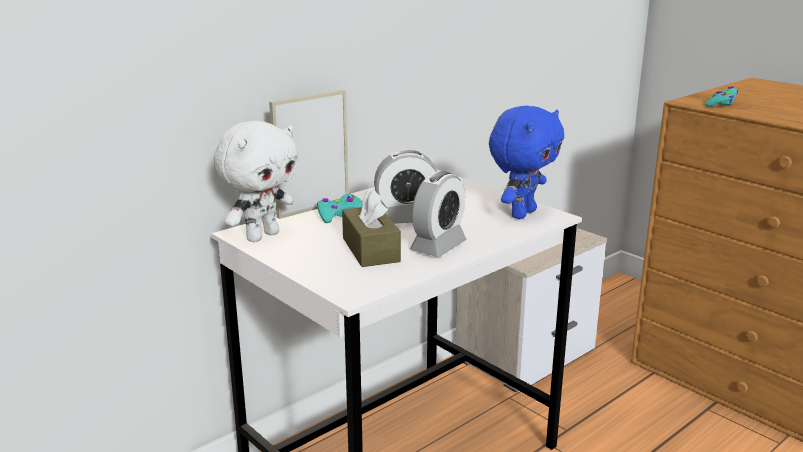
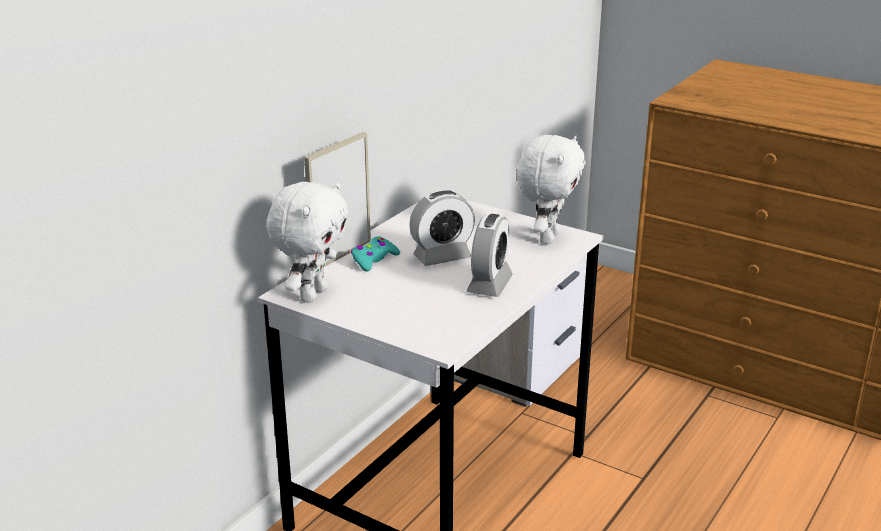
camera: 15 degrees left, 5 degrees up
brown tissue box [342,189,401,267] -> none
blue plush toy [489,106,564,219] -> white plush toy [517,135,586,244]
turquoise game controller [705,87,738,107] -> none

